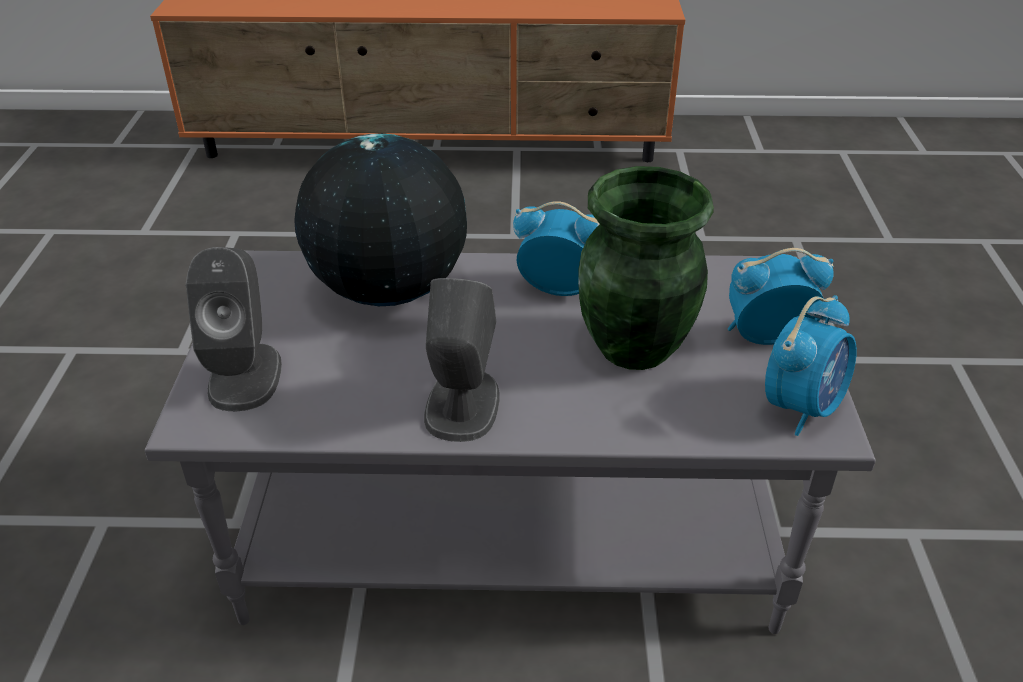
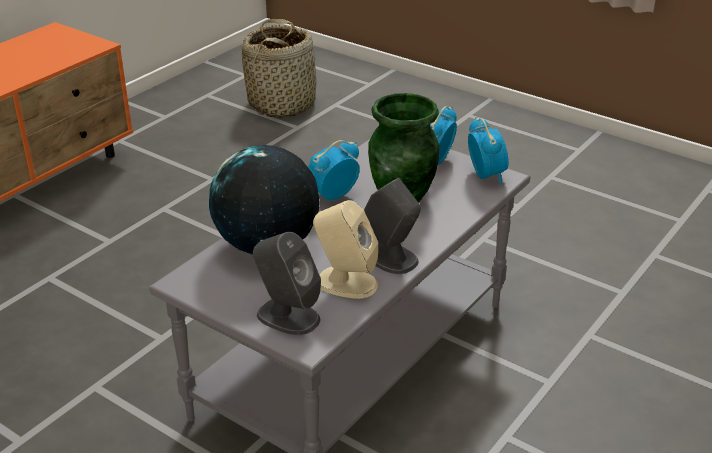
camera: 55 degrees left, 5 degrees down
none -> basket [242,19,316,118]
none -> beige speaker [313,200,378,299]

